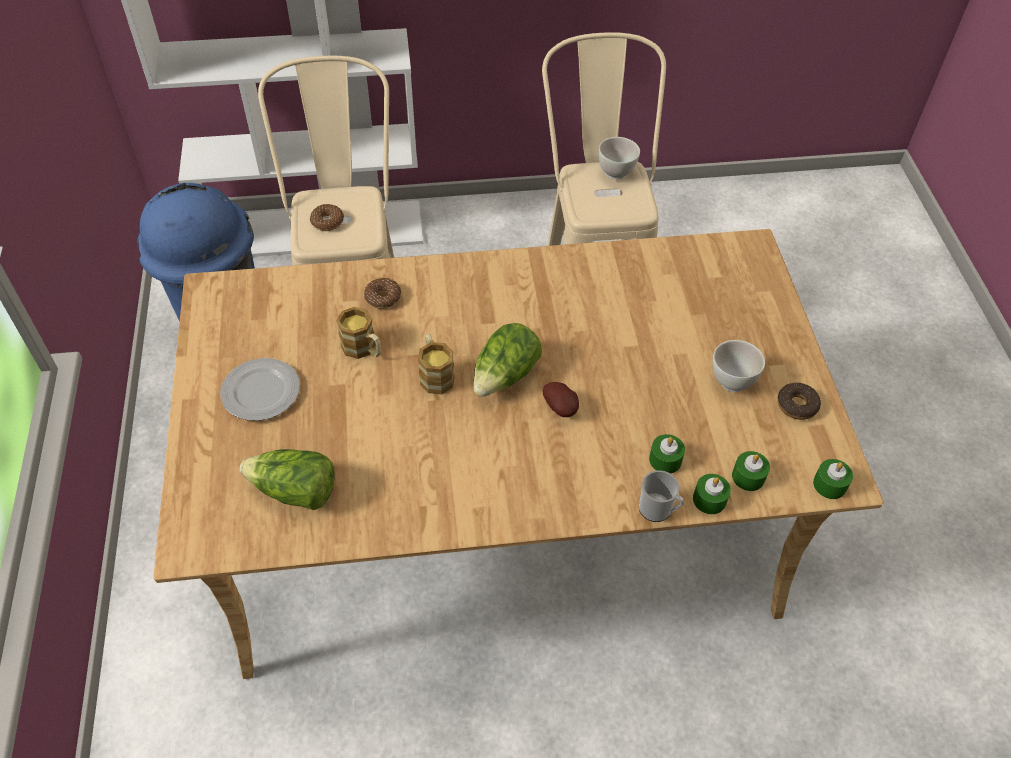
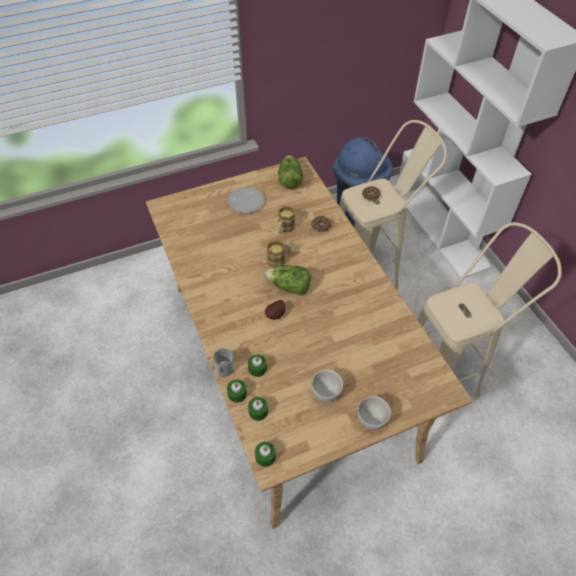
camera: 75 degrees right, 0 degrees up
lettuce [240,449,334,510] -> lettuce moved to [278,155,303,189]
white bowl [599,137,640,180] -> white bowl moved to [357,396,391,430]
donut [777,383,821,420] -> none

